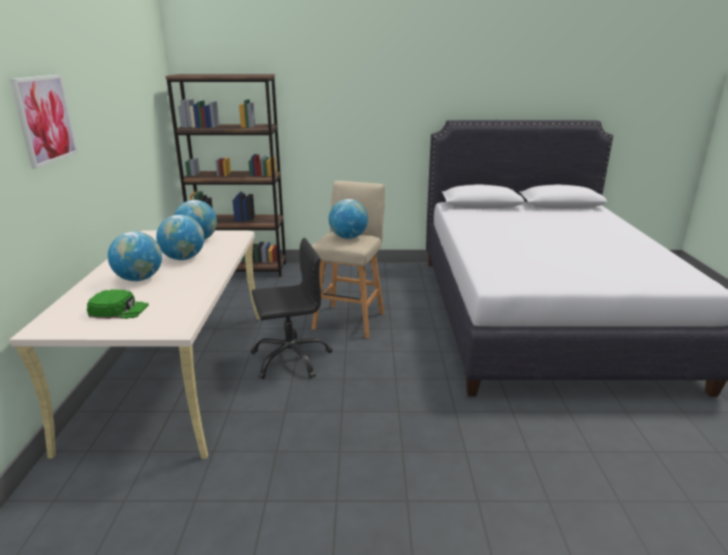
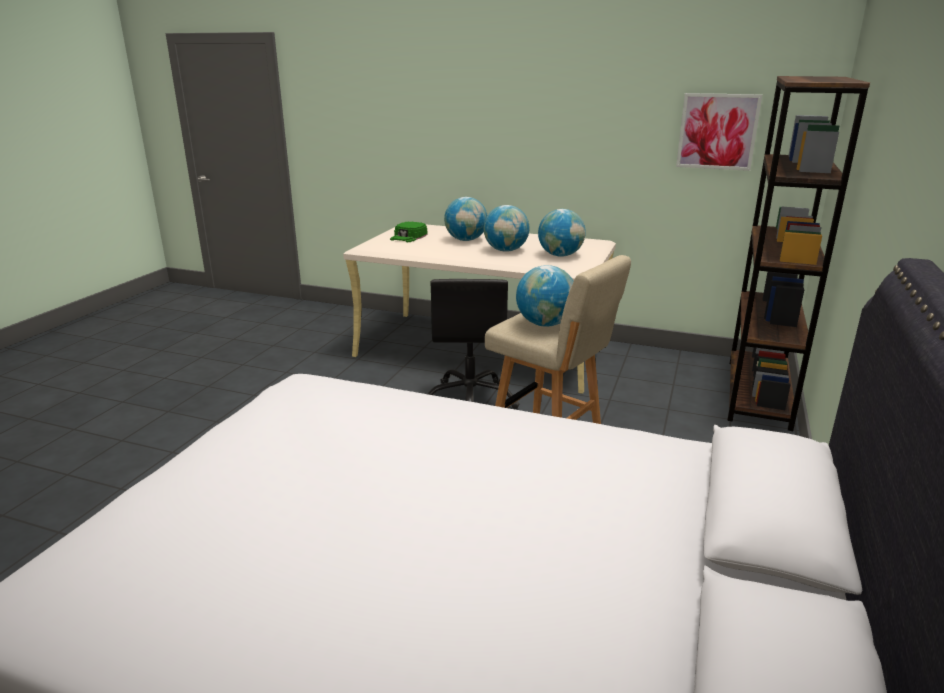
camera: 110 degrees right, 0 degrees up
picture [10,75,78,169] -> picture moved to [676,93,762,171]

